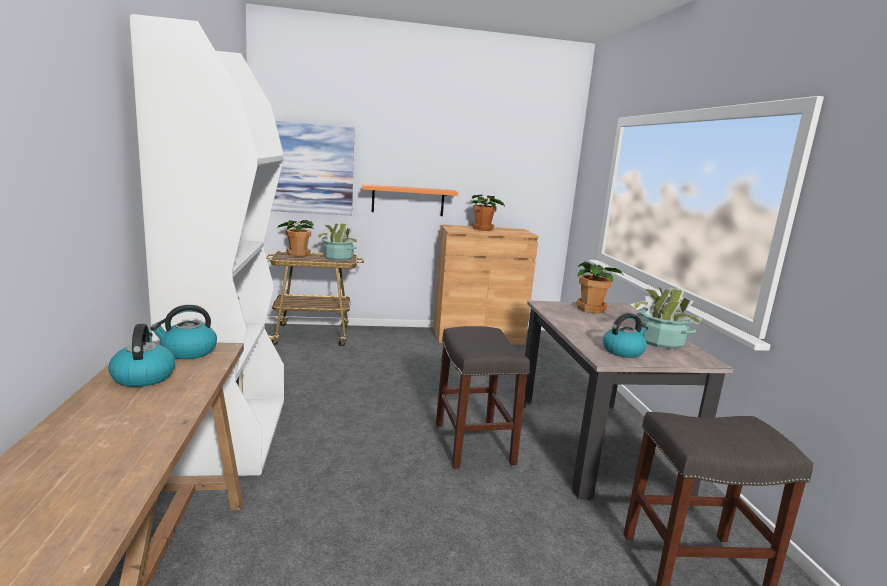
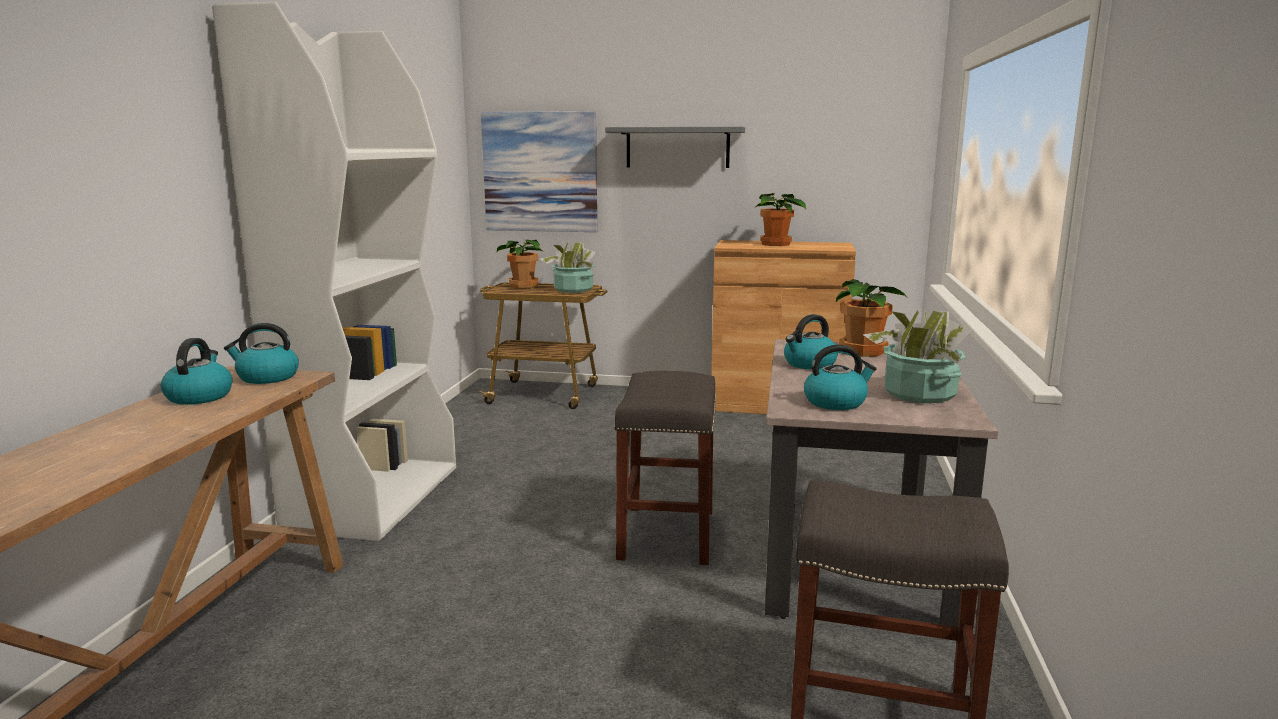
camera: 20 degrees right, 0 degrees up
orange shelf [362,184,458,216] -> none
none -> grey shelf [605,127,745,168]
none -> kettle [784,314,838,370]

